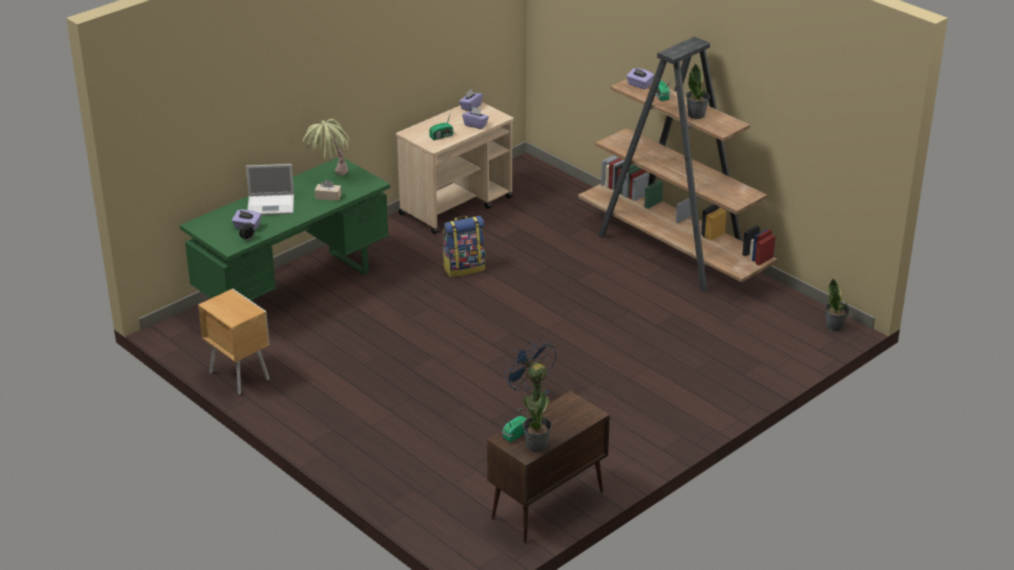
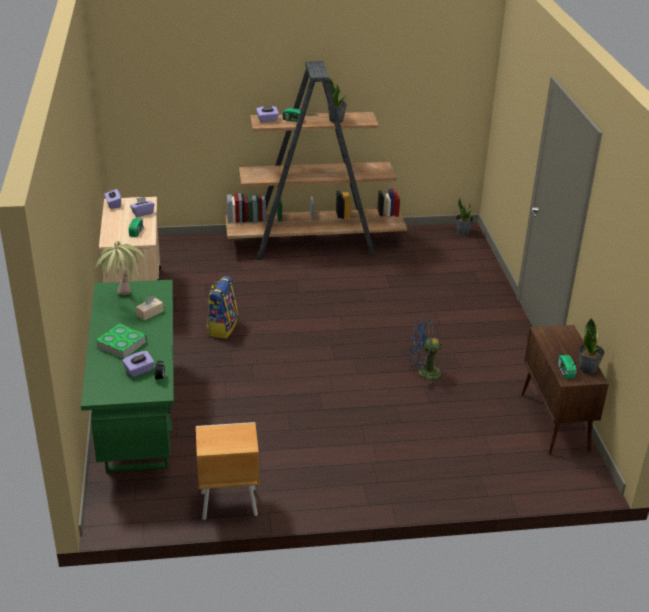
camera: 55 degrees left, 0 degrees up
laptop [246,164,294,215] -> book [96,324,147,359]

